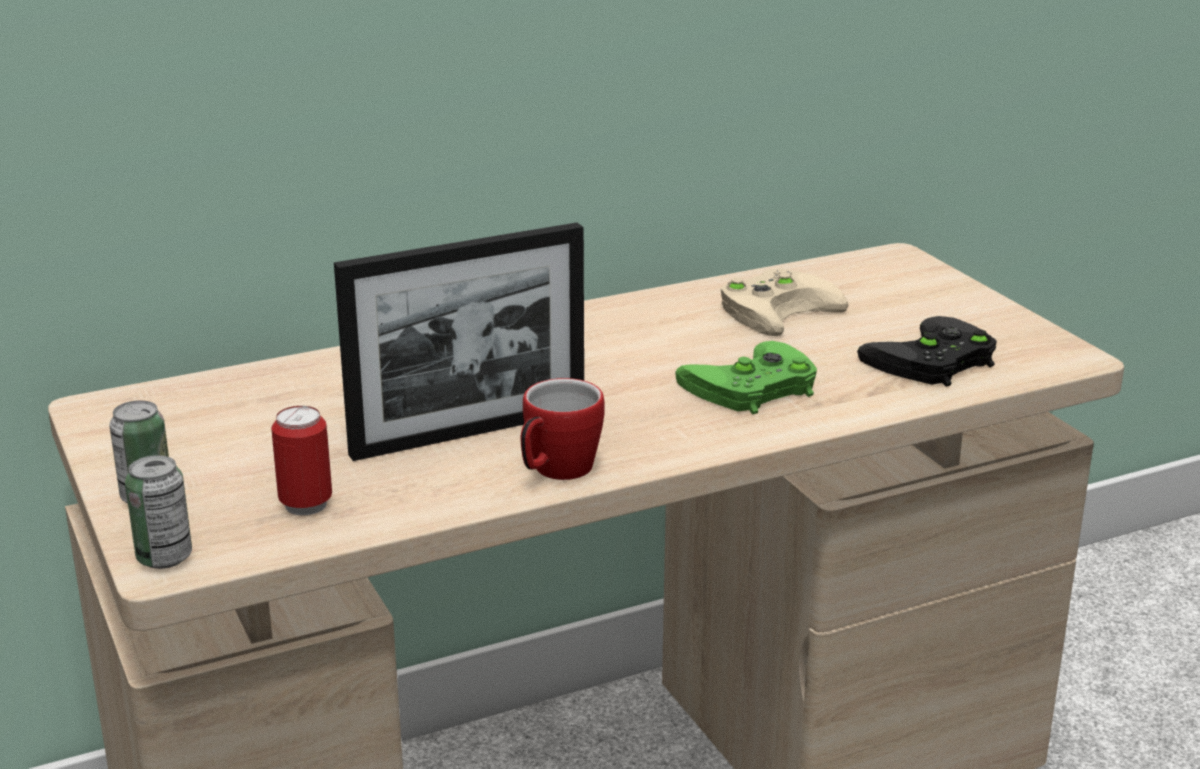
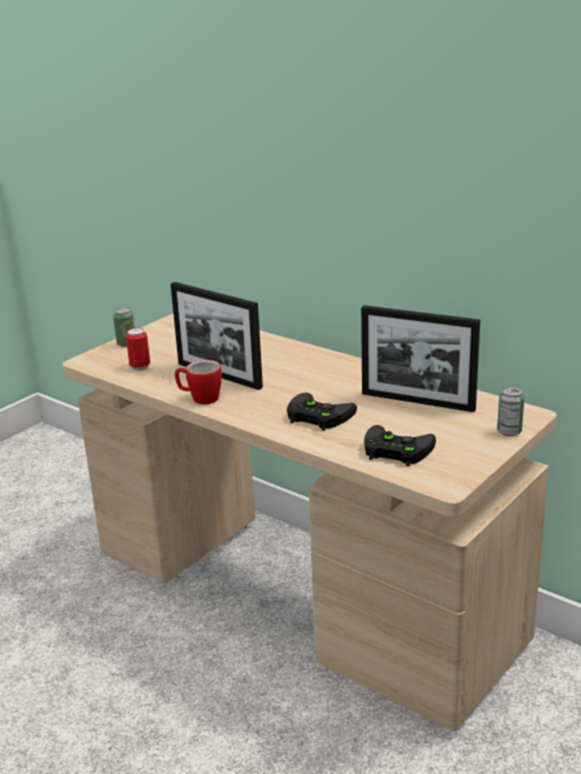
camera: 65 degrees right, 0 degrees up
can [125,455,192,569] -> can moved to [497,387,524,436]
green game controller [675,341,817,414] -> black game controller [287,393,357,431]
beige game controller [721,268,848,336] -> picture frame [361,305,480,412]

